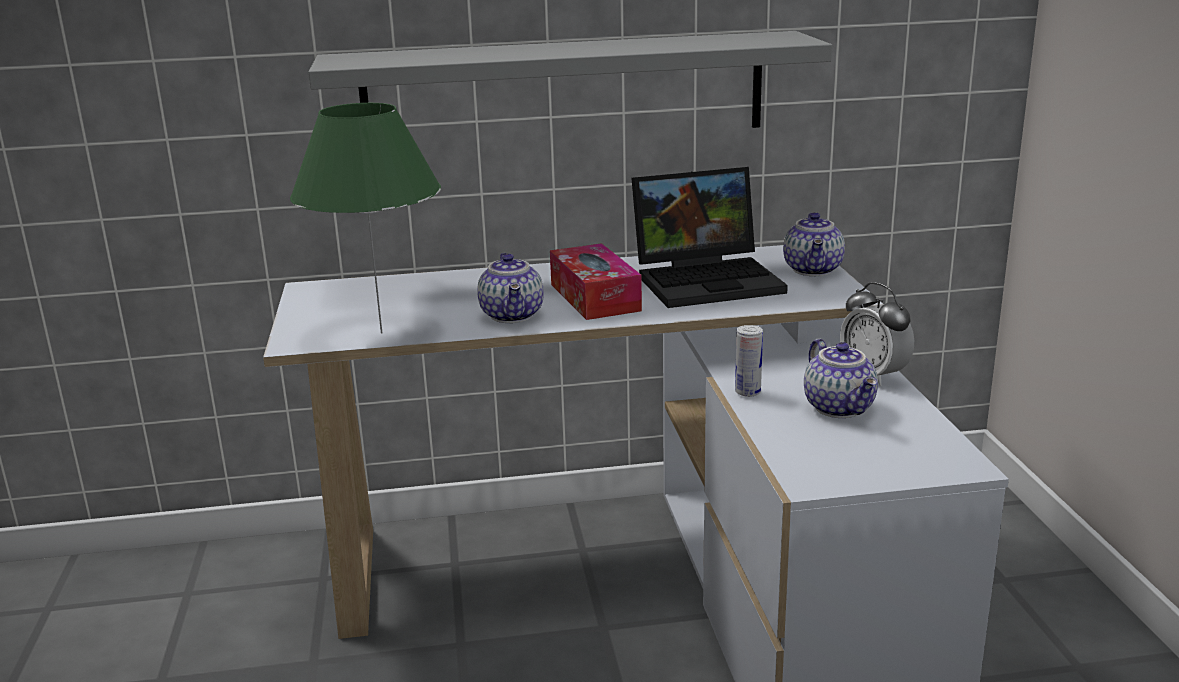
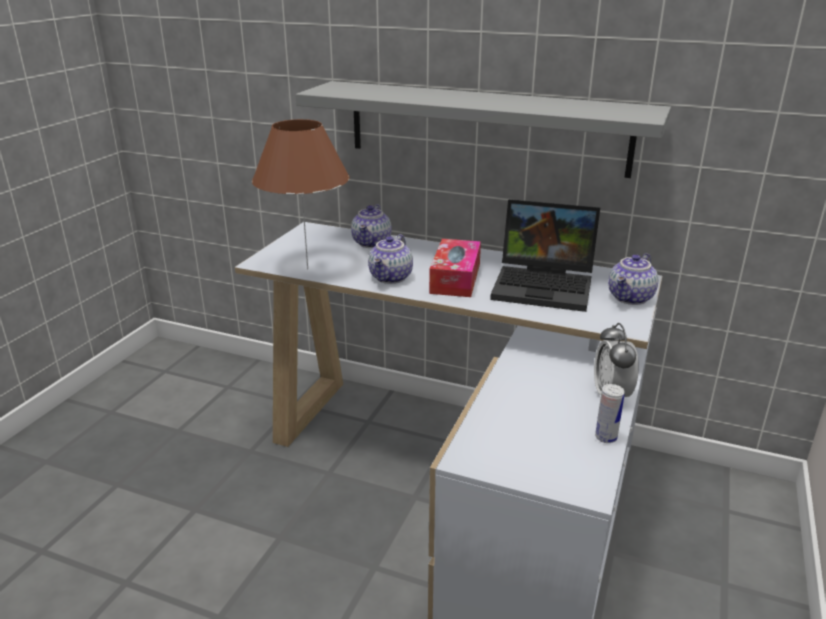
camera: 30 degrees right, 5 degrees up
green table lamp [290,103,441,334] -> brown table lamp [252,119,349,269]
can [735,325,763,397] -> can moved to [595,384,625,443]
teapot [804,339,878,418] -> teapot moved to [351,204,392,248]

